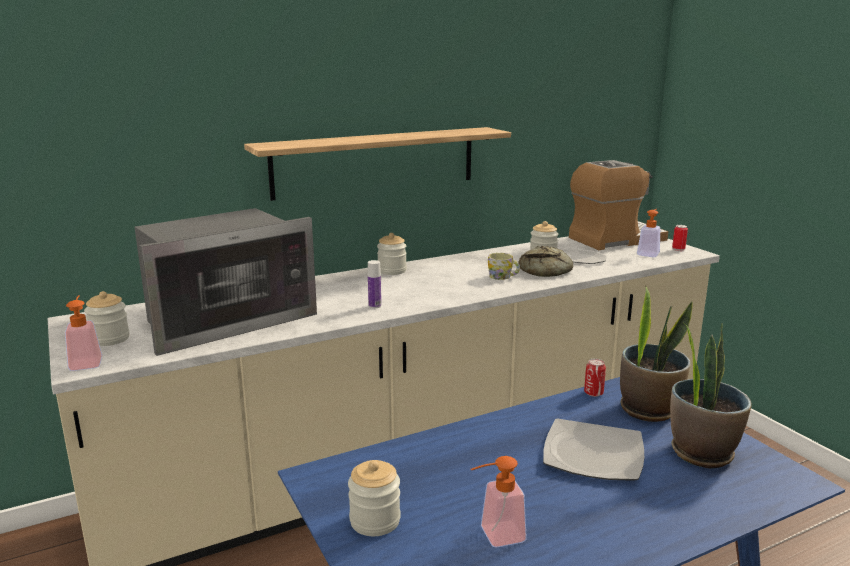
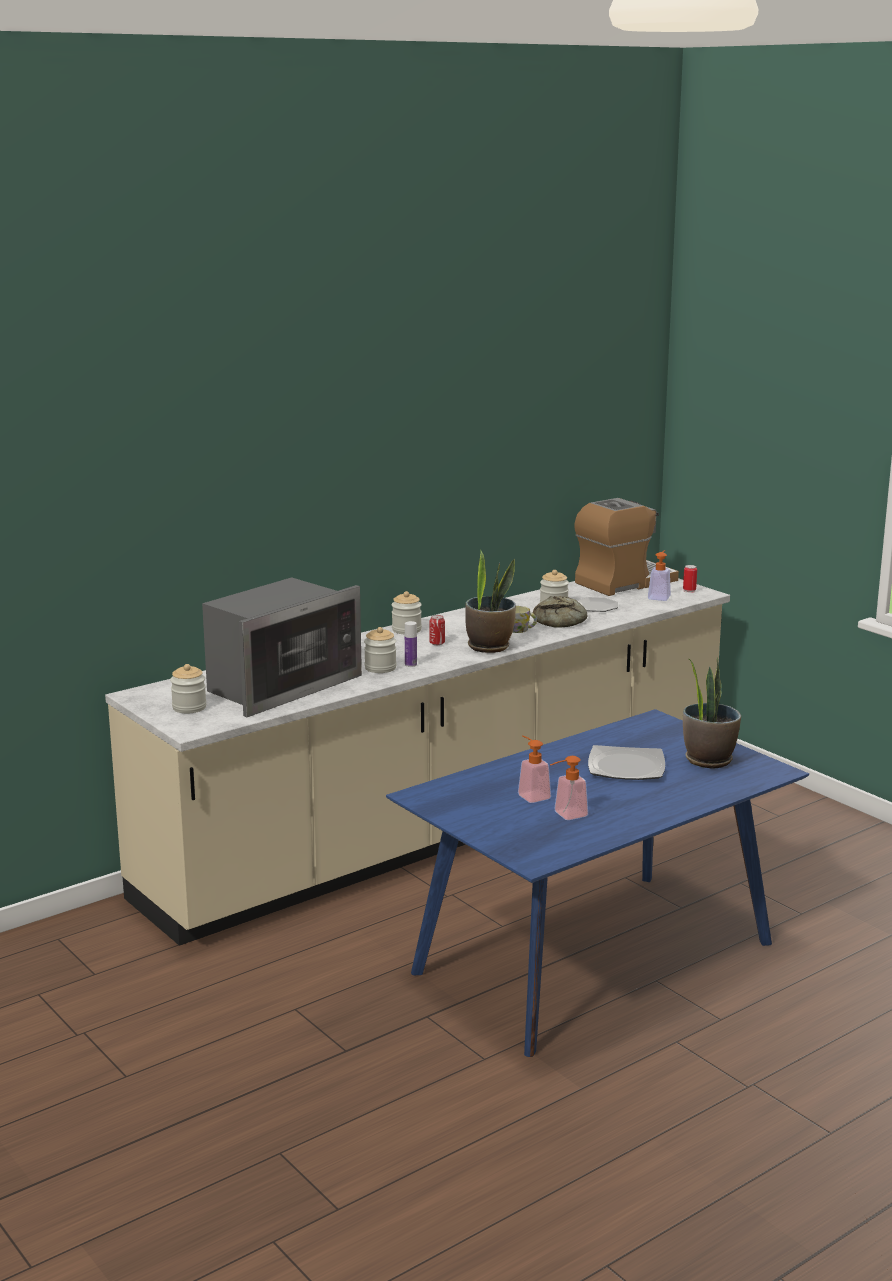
camera: 10 degrees left, 0 degrees up
soap dispenser [65,295,102,371] -> soap dispenser moved to [518,735,551,803]
shelf [244,127,511,201] -> none
jar [348,460,401,536] -> jar moved to [364,627,397,673]
can [584,359,606,397] -> can moved to [429,615,445,645]
potted plant [620,287,693,422] -> potted plant moved to [465,549,516,653]

